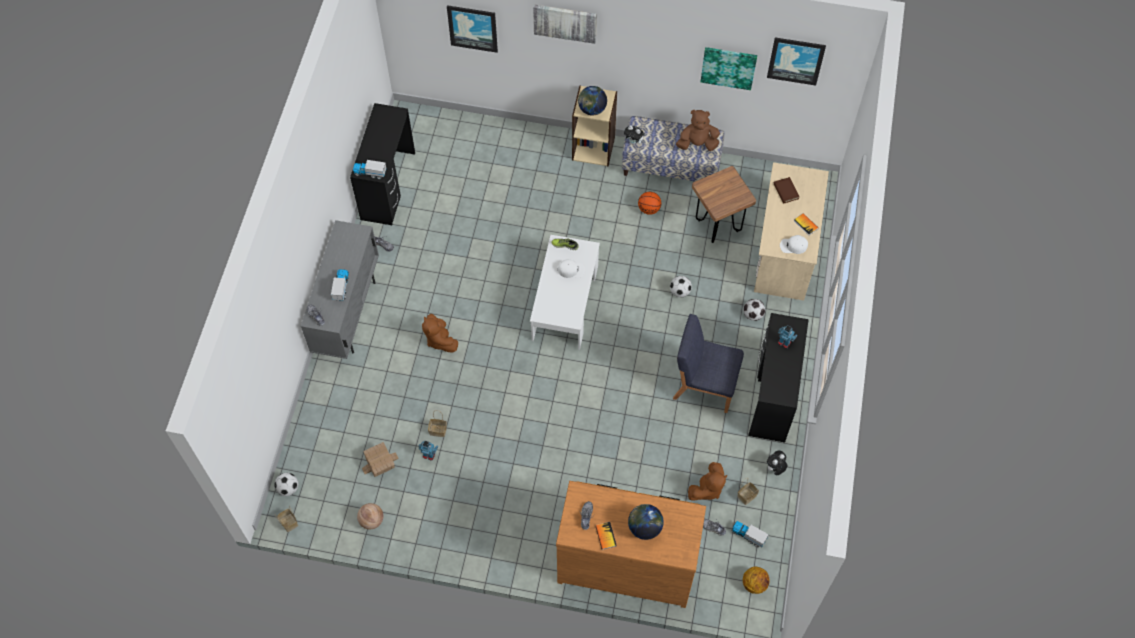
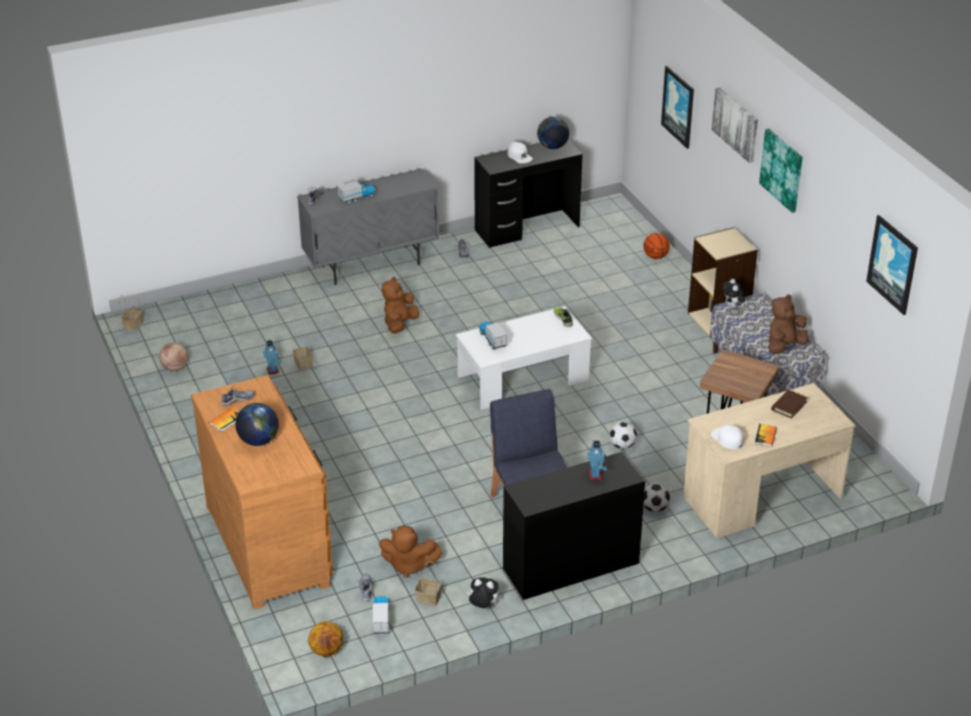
camera: 55 degrees right, 25 degrees down
football [274,473,298,496] -> none
toy truck [353,160,387,179] -> toy truck moved to [479,322,507,350]
toy house [362,442,399,477] -> none
white cap [558,259,585,278] -> white cap moved to [508,142,533,163]
globe [578,86,607,115] -> globe moved to [537,117,569,149]
basketball [638,192,661,215] -> basketball moved to [643,233,670,259]
brown plush toy [676,110,720,151] -> brown plush toy turned 90 degrees counterclockwise [768,294,809,354]
picture [701,47,757,90] -> picture moved to [759,128,803,213]

